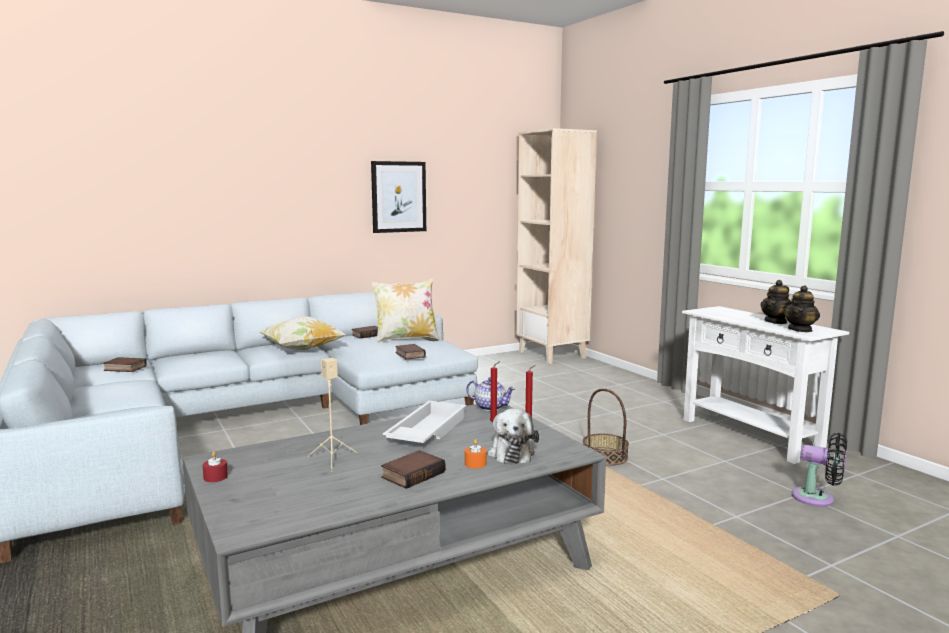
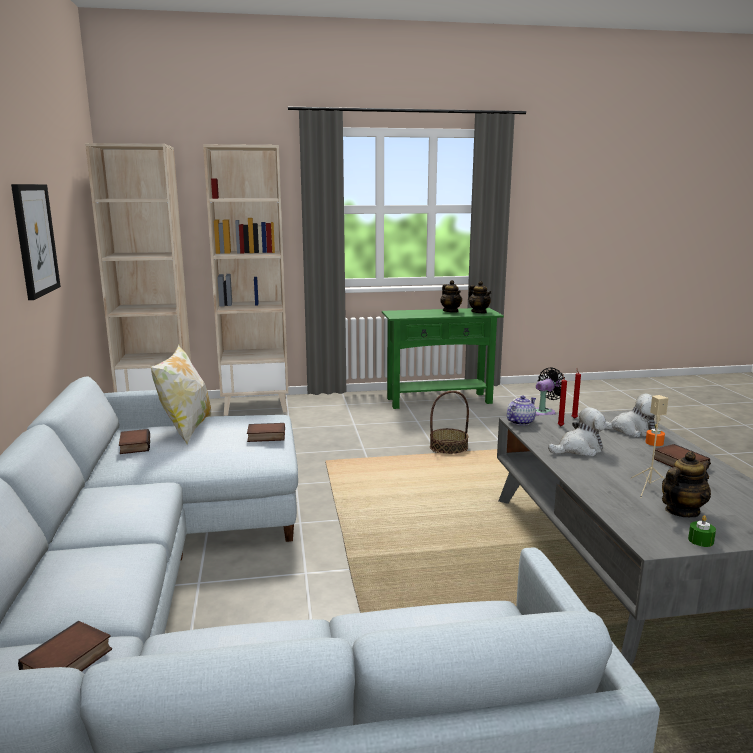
camera: 70 degrees left, 5 degrees up
red candle [202,452,228,482] -> green candle [688,515,716,547]
pillow [259,316,346,350] -> none
white tray [383,401,466,443] -> plush toy [548,407,606,456]
white console table [682,306,849,464] -> green console table [382,308,504,409]
none -> beige bookcase [203,144,288,416]
none -> teapot [662,451,711,517]

